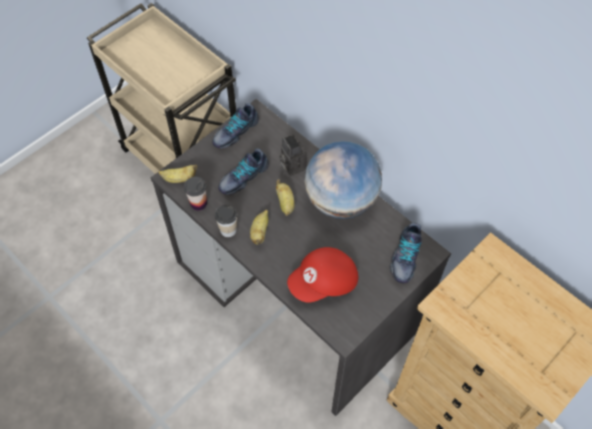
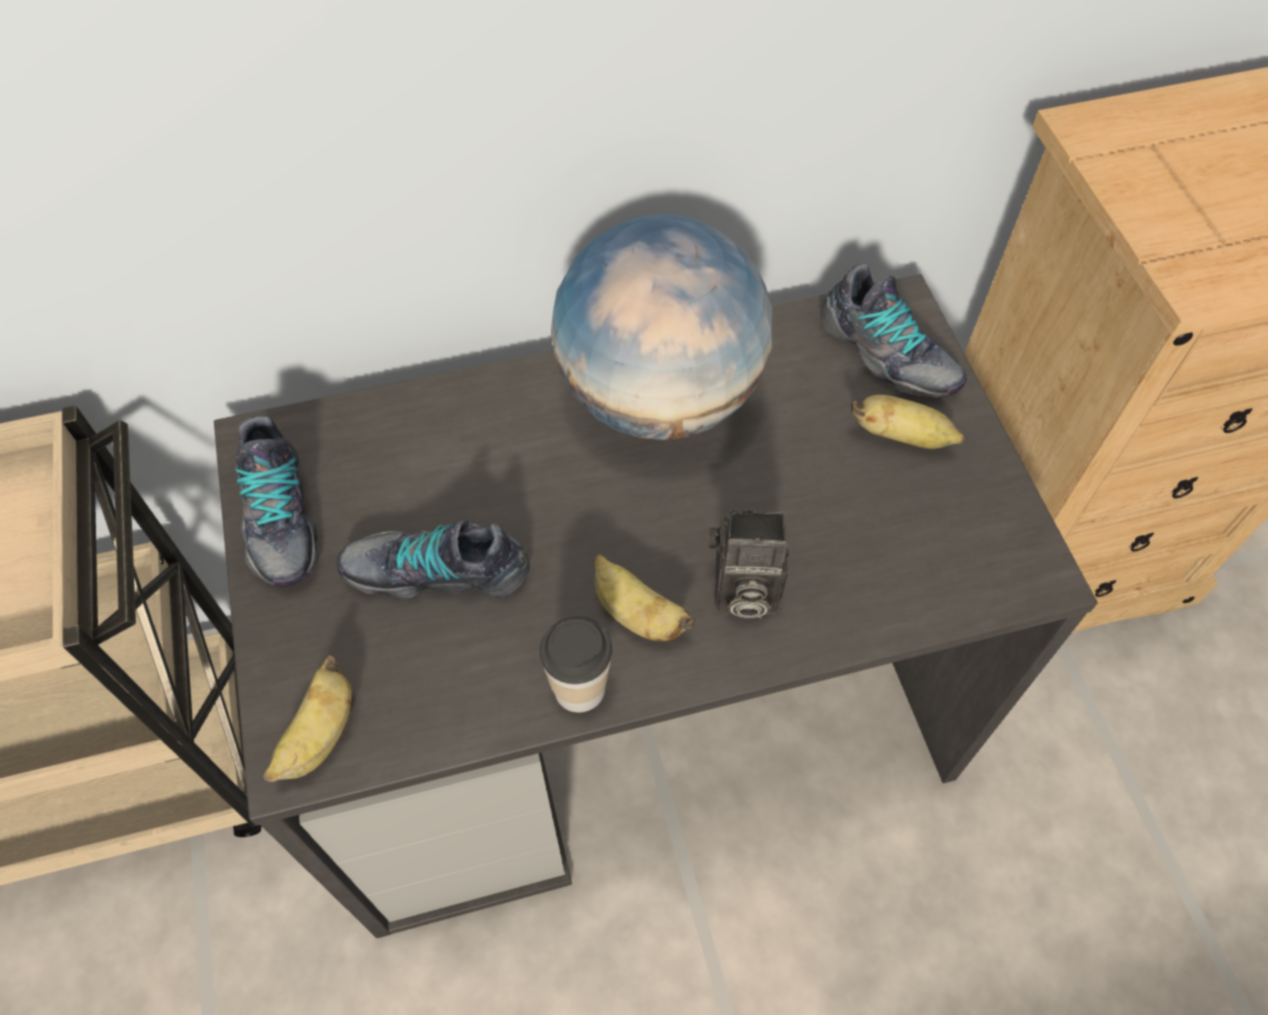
camera: 60 degrees left, 0 degrees up
cup [184,177,207,211] -> none
shoe [218,148,269,195] -> shoe turned 105 degrees clockwise [337,518,530,599]
banana [276,179,295,216] -> banana moved to [851,395,964,449]
camera [279,134,307,176] -> camera moved to [708,510,789,618]
red cap [287,247,358,303] -> none

